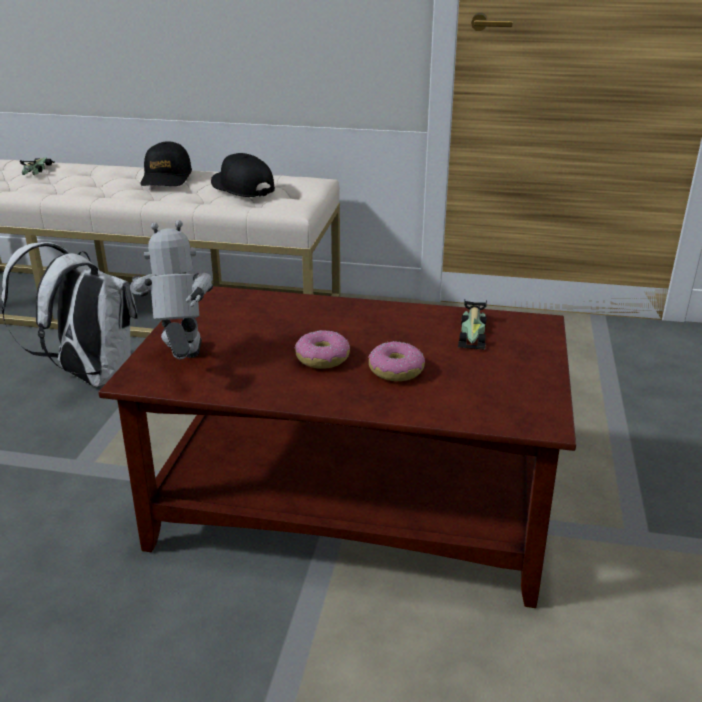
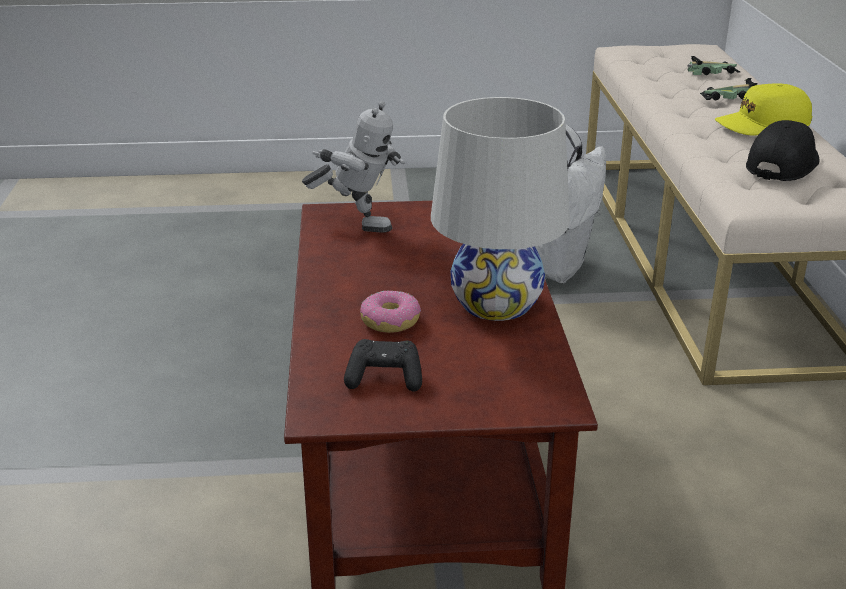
camera: 75 degrees right, 0 degrees up
toy robot [130,220,213,359] -> toy robot turned 45 degrees clockwise [302,101,405,233]
black cap [140,142,192,186] -> yellow cap [715,83,812,135]
donut [295,330,350,369] -> none
toy car [458,300,487,350] -> toy car moved to [700,78,757,100]
none -> black game controller [344,339,422,392]
none -> white table lamp [431,97,570,321]

